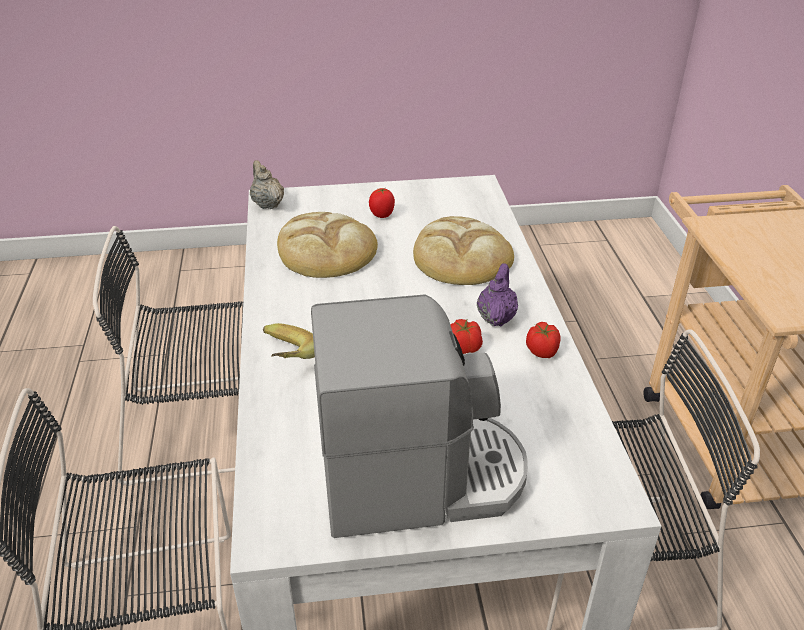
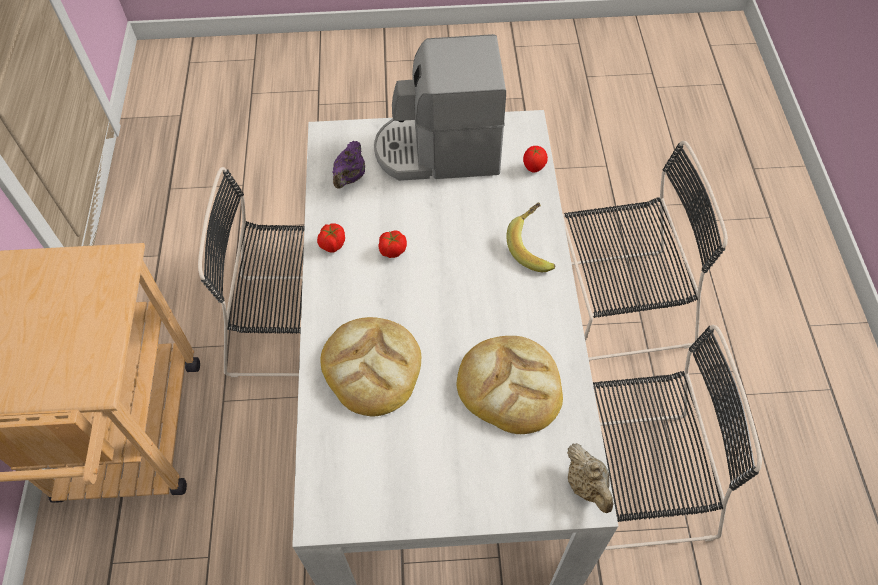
camera: 175 degrees left, 20 degrees up
tomato [369,188,395,218] -> tomato moved to [523,146,548,172]
purple teapot [477,263,518,326] -> purple teapot moved to [333,141,365,189]

